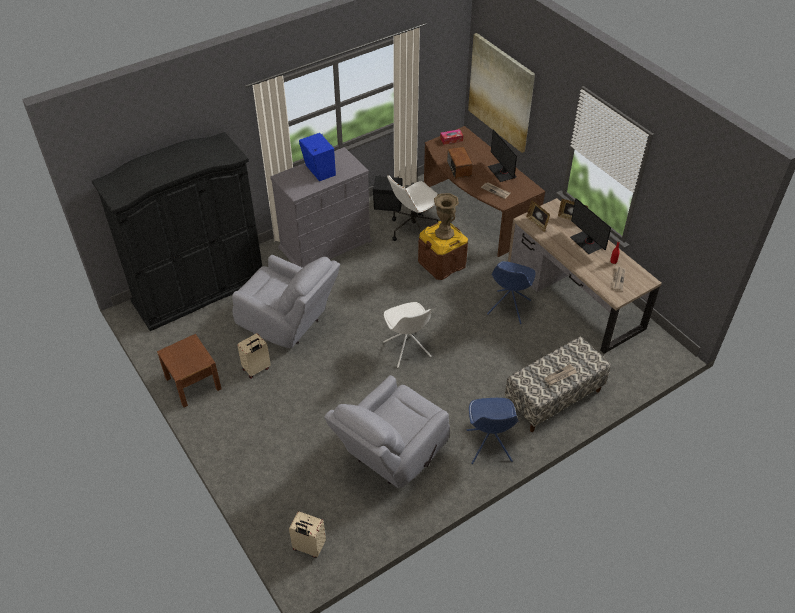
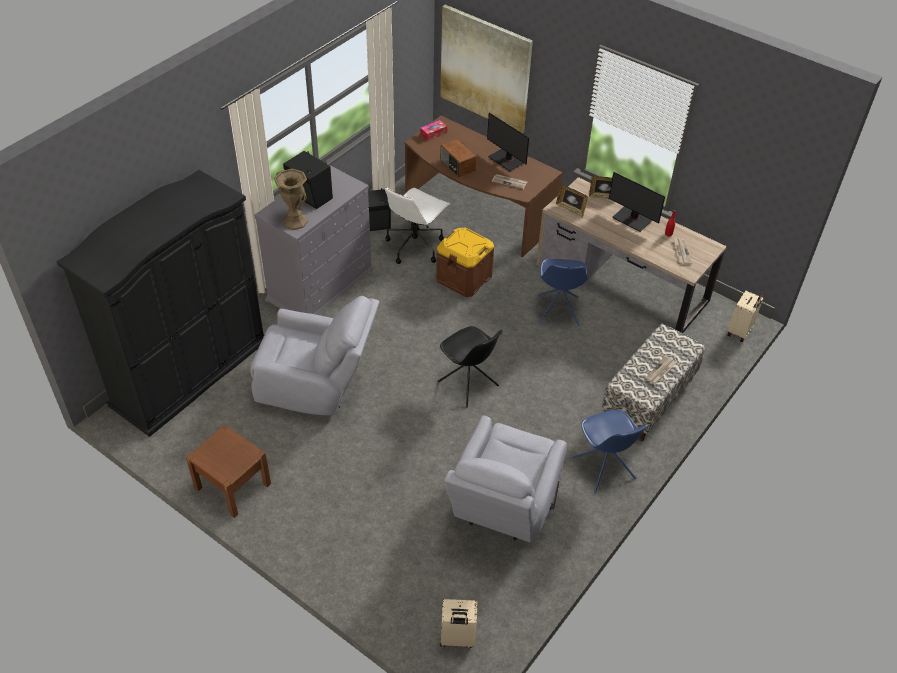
camera: 20 degrees left, 0 degrees up
beige suitcase [237,333,271,379] -> beige suitcase moved to [727,291,763,342]
blue speaker [299,133,336,181] -> black speaker [283,151,333,209]
white chair [383,302,432,368] -> black chair [437,326,502,407]
brown vase [434,193,459,240] -> brown vase moved to [274,169,308,230]

